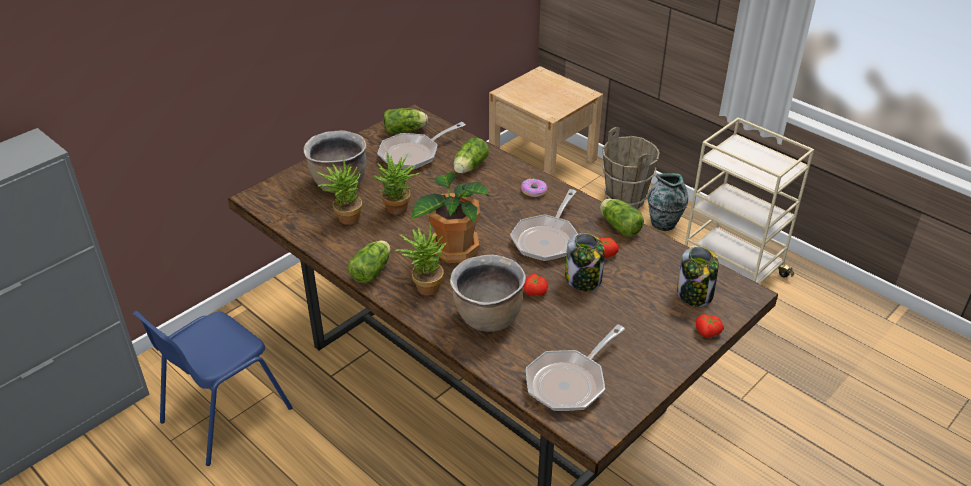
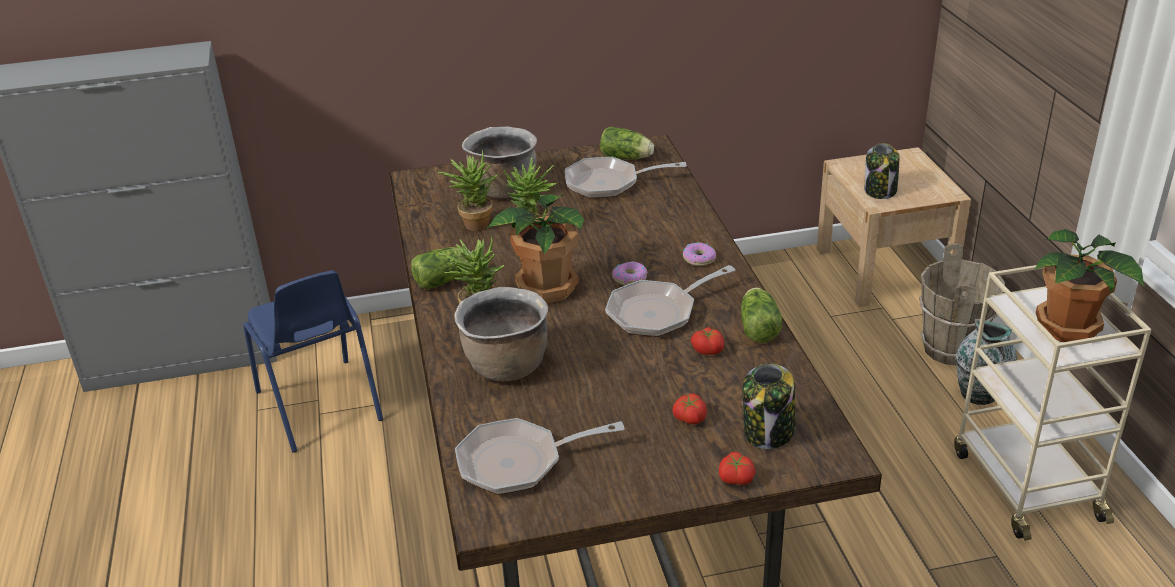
camera: 35 degrees right, 5 degrees down
blue chair [132,311,293,466] -> blue chair turned 105 degrees counterclockwise [243,270,383,453]
lettuce [453,138,489,174] -> none
tomato [524,274,548,296] -> tomato moved to [673,393,707,424]
jar [565,233,605,291] -> jar moved to [864,143,900,199]
none -> donut [612,262,647,285]
none -> potted plant [1035,229,1144,342]

